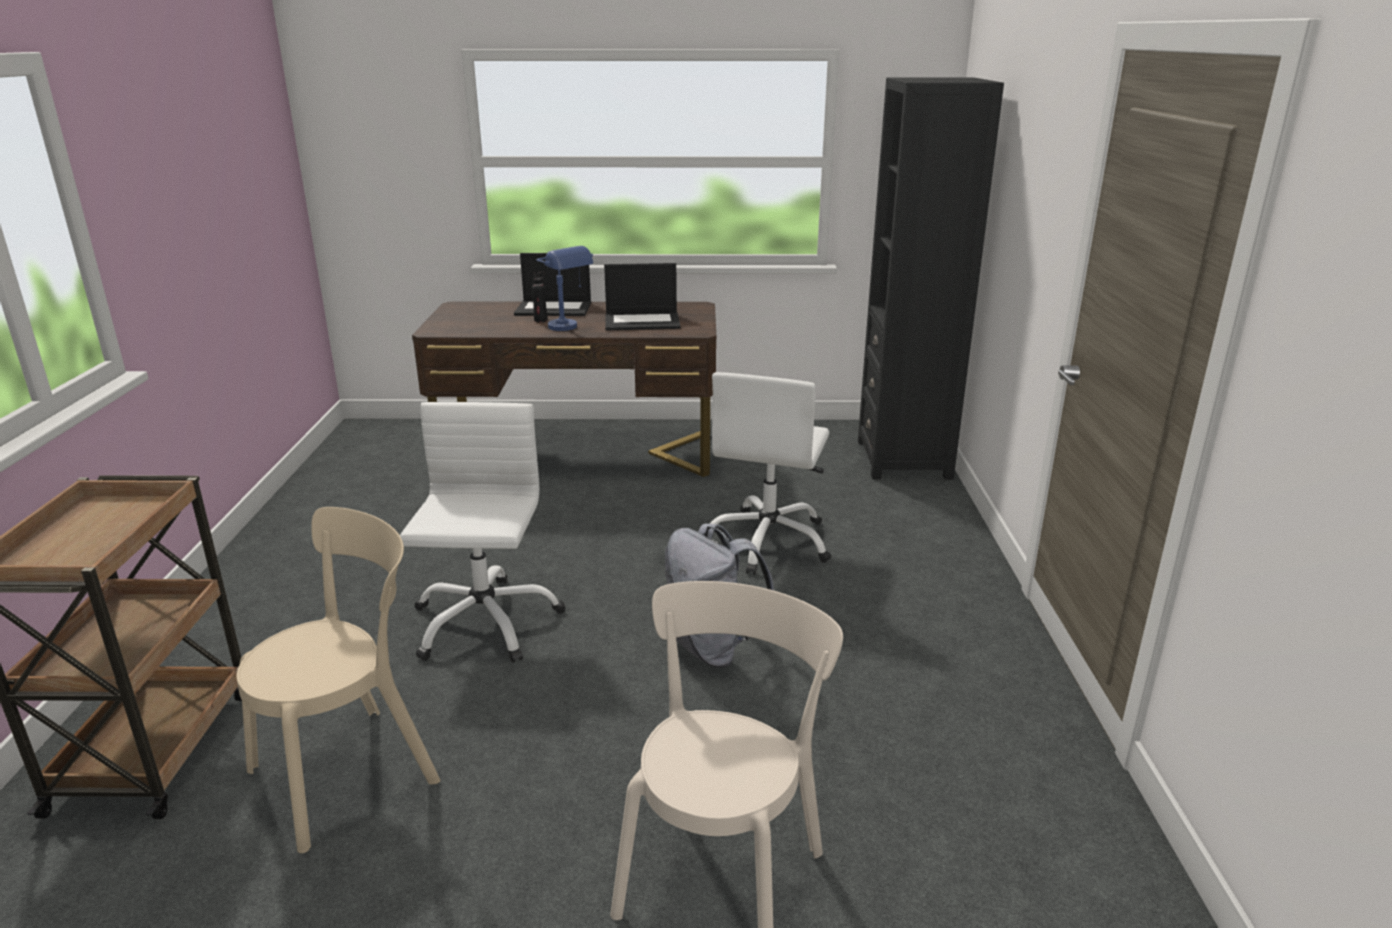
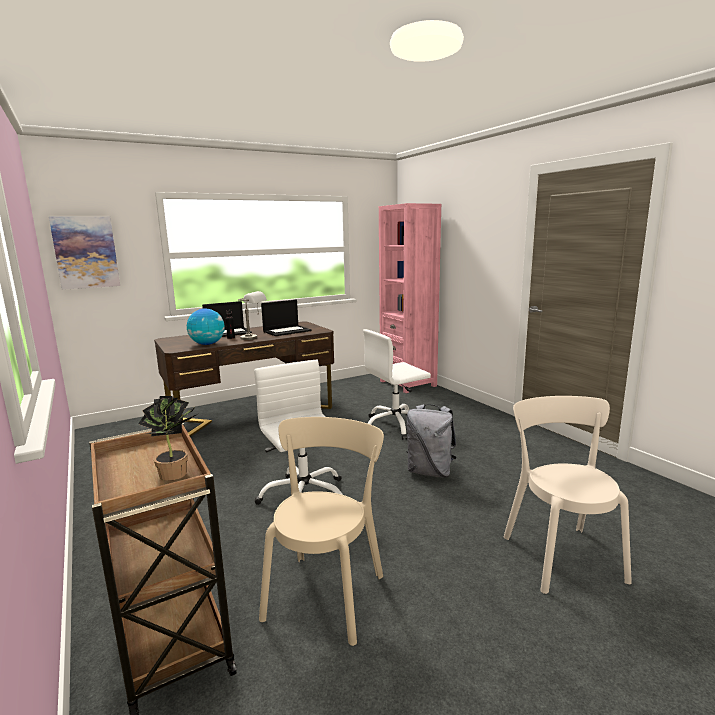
camera: 30 degrees left, 10 degrees down
blue table lamp [536,246,593,331] -> grey table lamp [238,291,267,340]
white office chair [710,372,831,575] -> white office chair turned 75 degrees clockwise [363,329,431,440]
black bookcase [858,77,1004,480] -> pink bookcase [379,203,441,393]
none -> picture [49,216,120,290]
none -> potted plant [138,396,198,481]
none -> globe [187,308,225,345]

